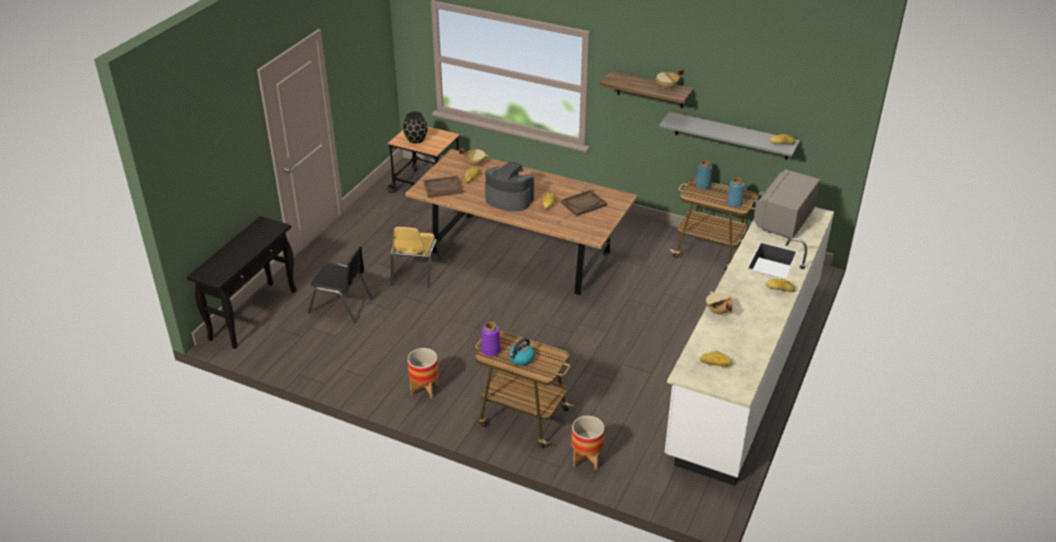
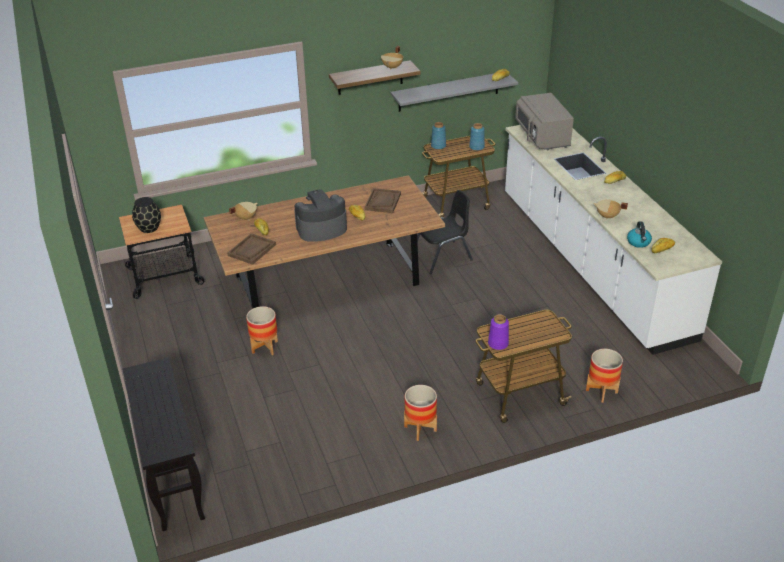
camera: 45 degrees left, 0 degrees up
black chair [308,247,374,323] -> black chair moved to [417,190,473,274]
yellow chair [391,227,441,288] -> planter [246,306,278,355]
kettle [509,338,535,366] -> kettle moved to [627,221,652,248]

